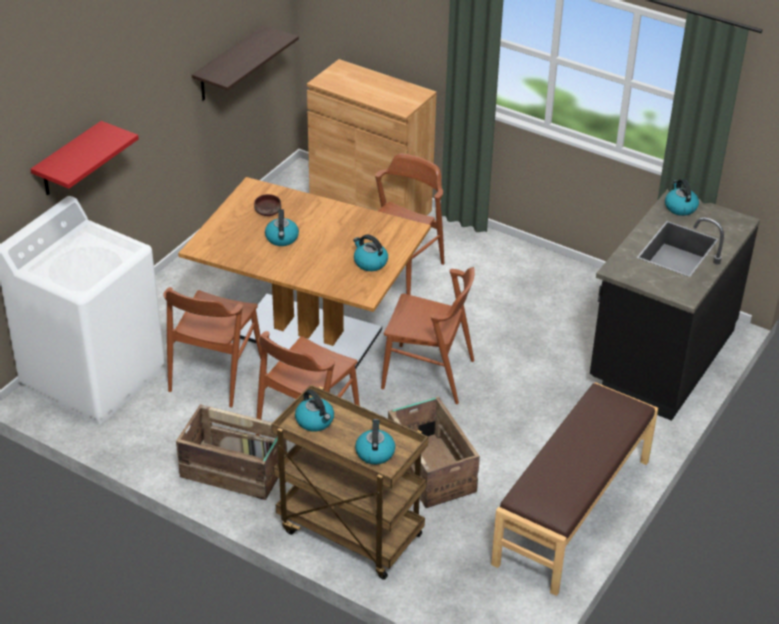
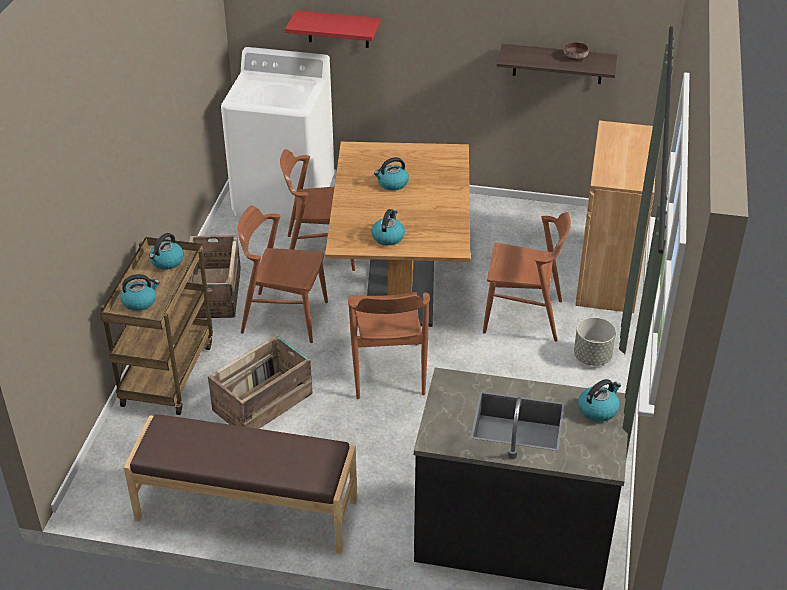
camera: 70 degrees right, 0 degrees up
brown bowl [254,194,281,216] -> brown bowl moved to [563,42,589,61]
none -> grey planter [574,317,616,366]

